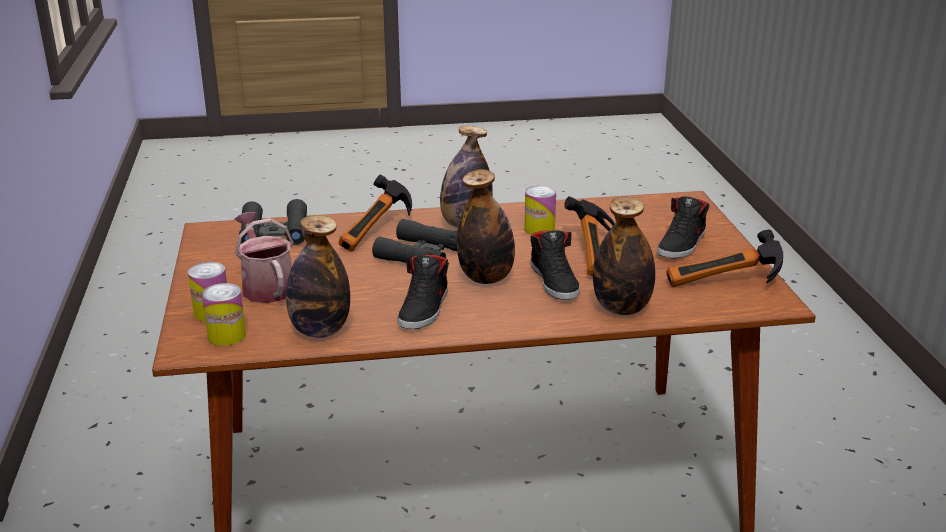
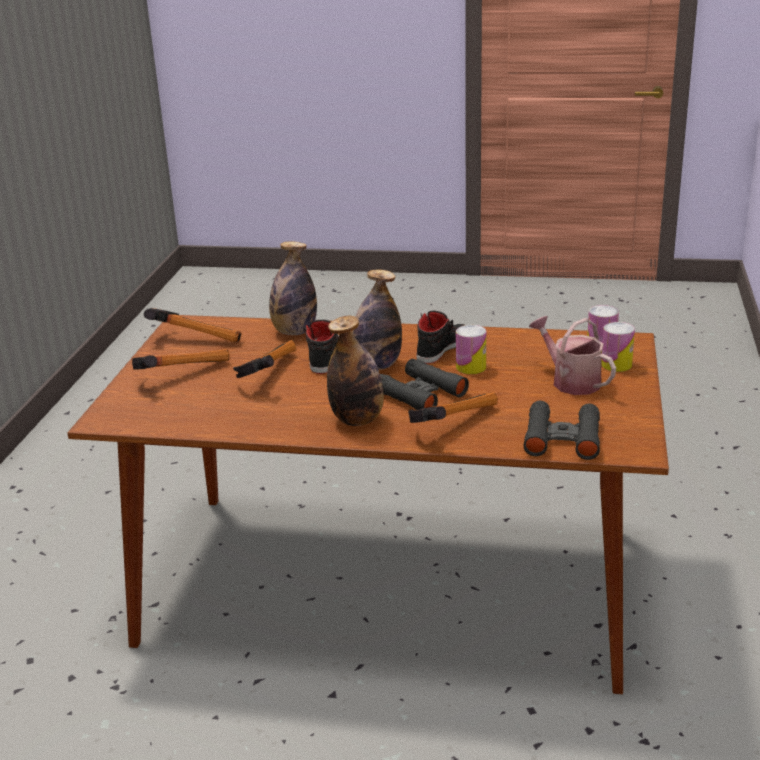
camera: 160 degrees left, 0 degrees up
watering can [235,212,294,303] -> watering can turned 150 degrees clockwise [529,316,616,395]
bottle [286,215,350,338] -> none
can [524,185,556,235] -> can moved to [456,325,486,374]
black shoe [657,197,710,259] -> hammer [132,349,230,370]

